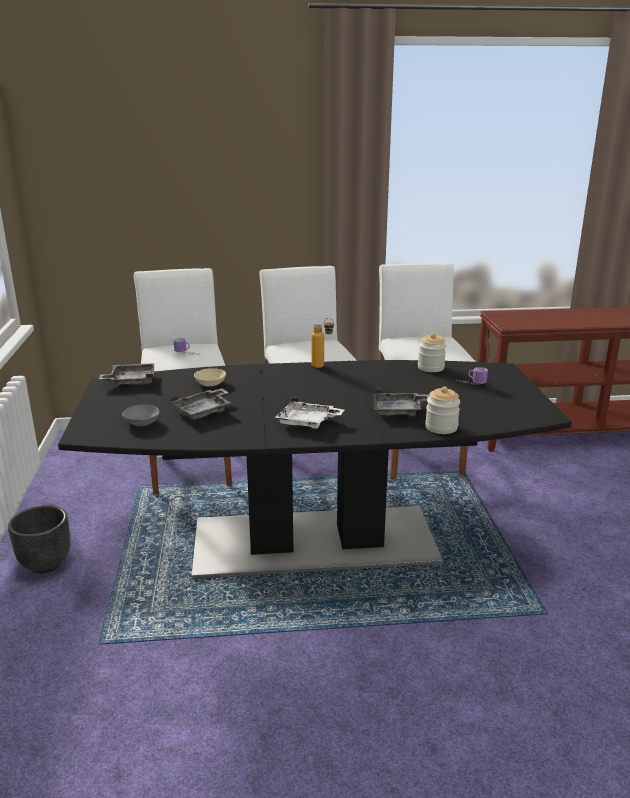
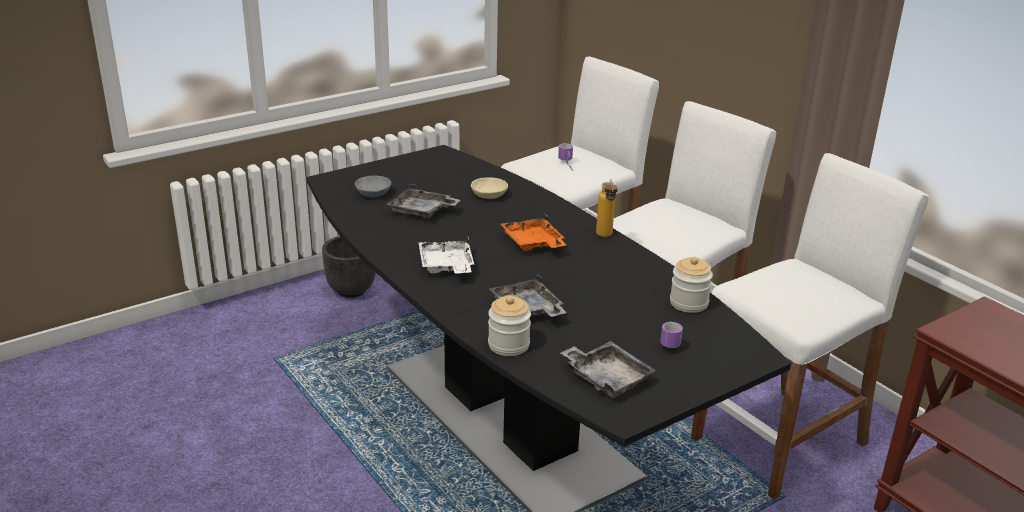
camera: 60 degrees right, 5 degrees up
grey tray [99,363,154,385] -> grey tray moved to [561,341,656,398]
none -> orange tray [501,213,566,251]

